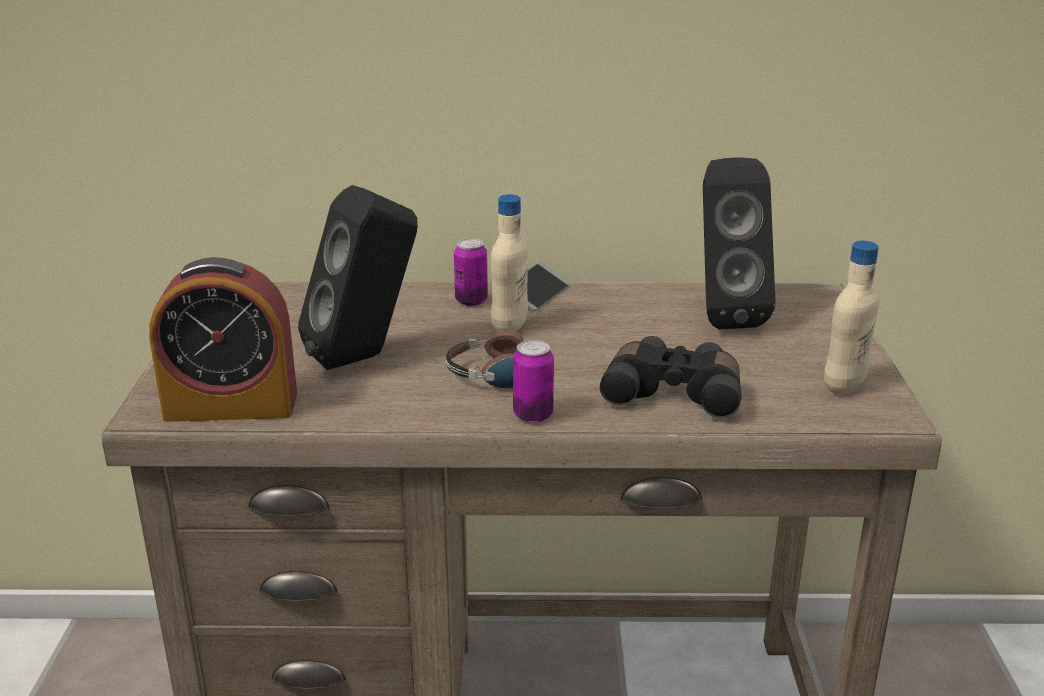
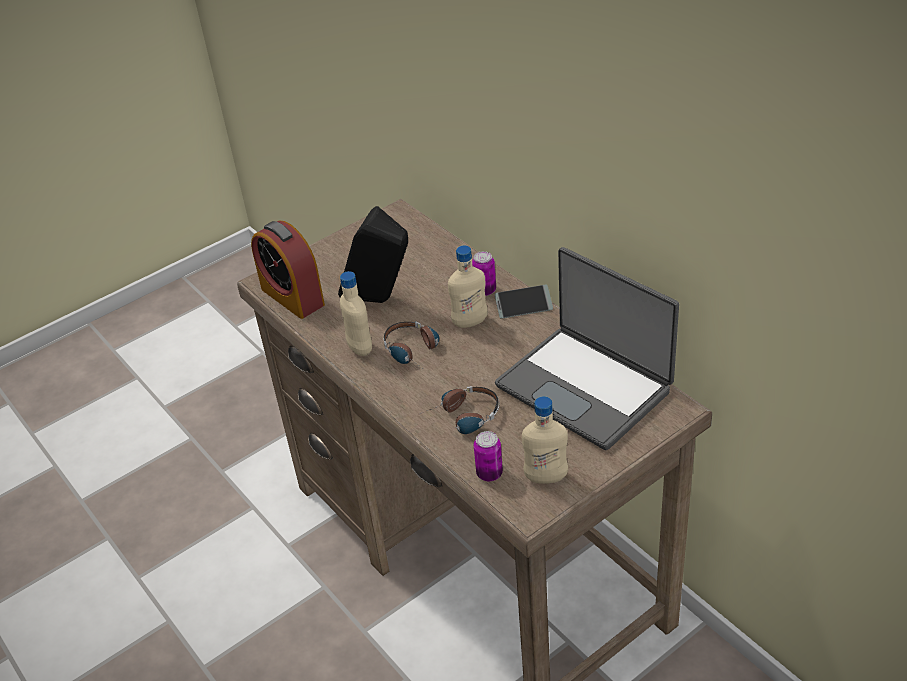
camera: 55 degrees right, 15 degrees up
can [513,340,554,423] -> can moved to [474,431,503,481]
black binoculars [600,336,741,418] -> headphones [418,386,500,434]
black speaker [703,158,776,329] -> laptop [495,247,679,450]
none -> beige bottle [340,271,372,356]

